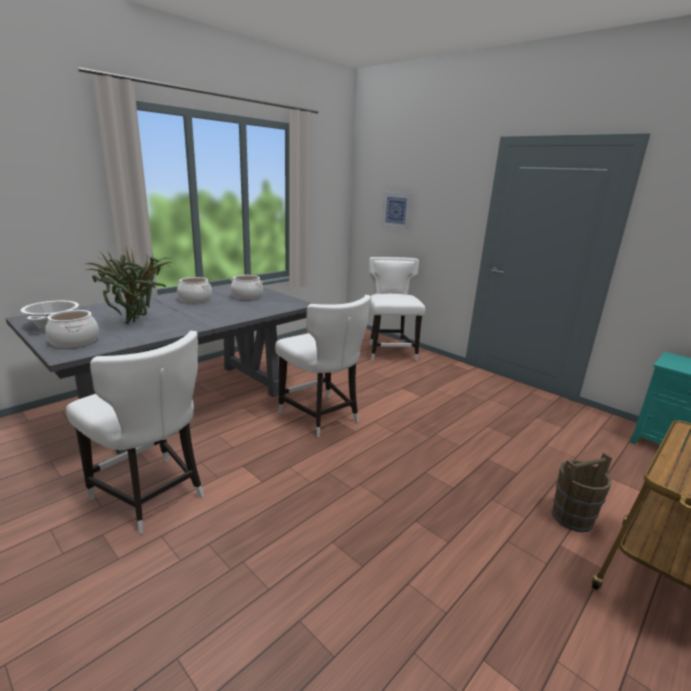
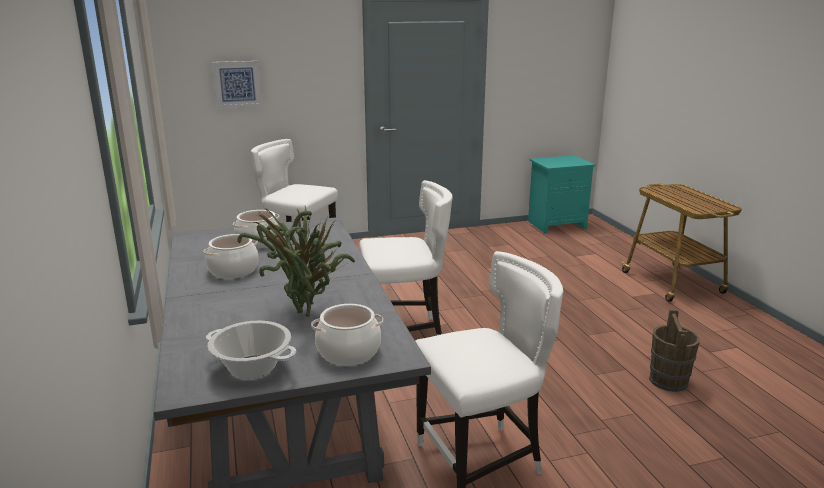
camera: 60 degrees left, 0 degrees up
brown bucket [552,453,612,532] -> brown bucket moved to [649,310,700,392]

